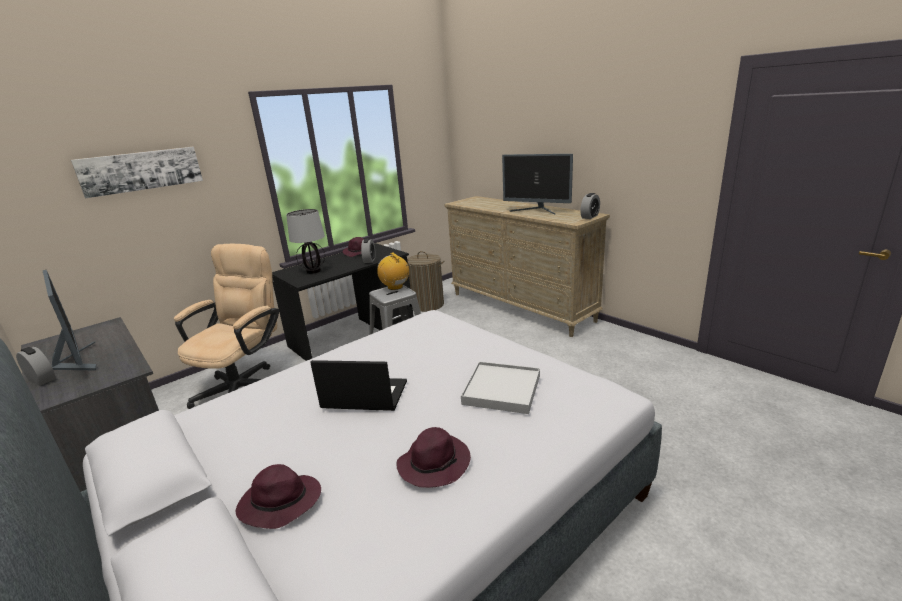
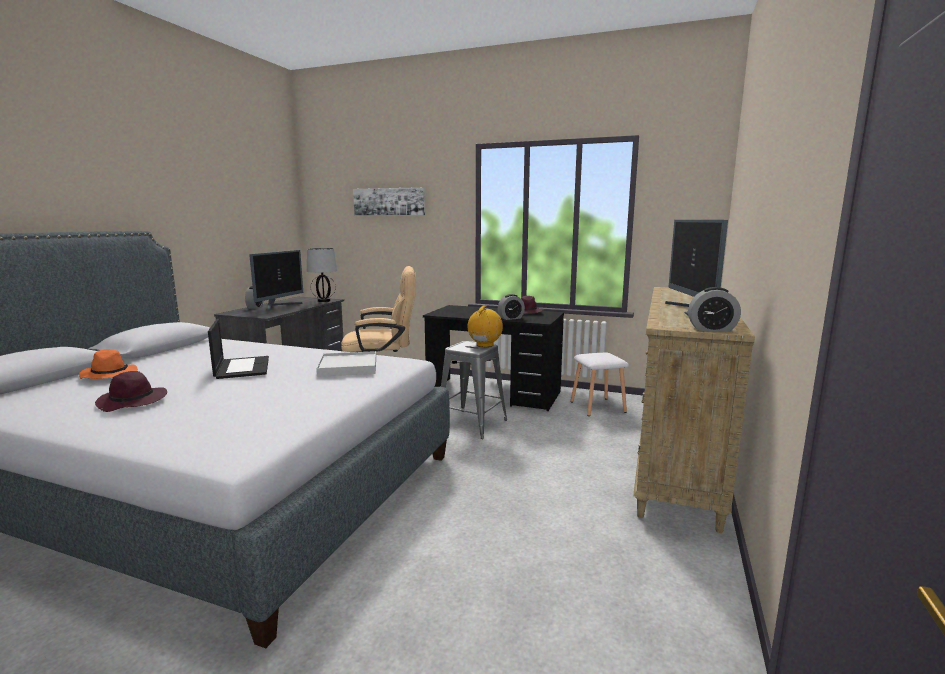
camera: 60 degrees right, 10 degrees down
purple hat [236,464,321,529] -> orange hat [79,349,138,379]
table lamp [286,209,325,274] -> table lamp moved to [307,248,337,302]
laundry basket [407,251,444,312] -> white stool [571,353,629,416]
white tray [461,362,540,414] -> white tray moved to [316,351,376,377]

